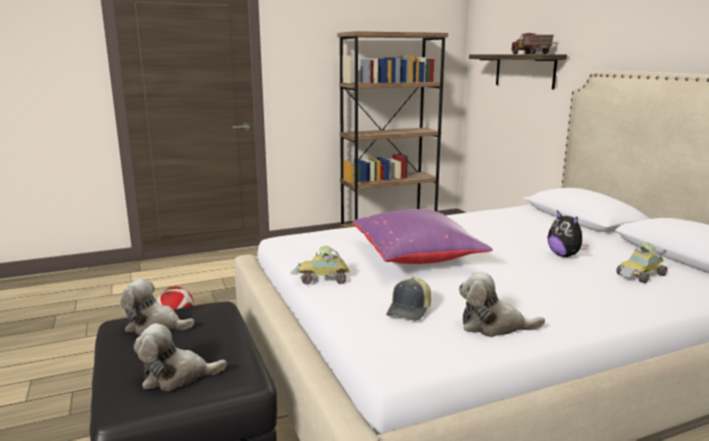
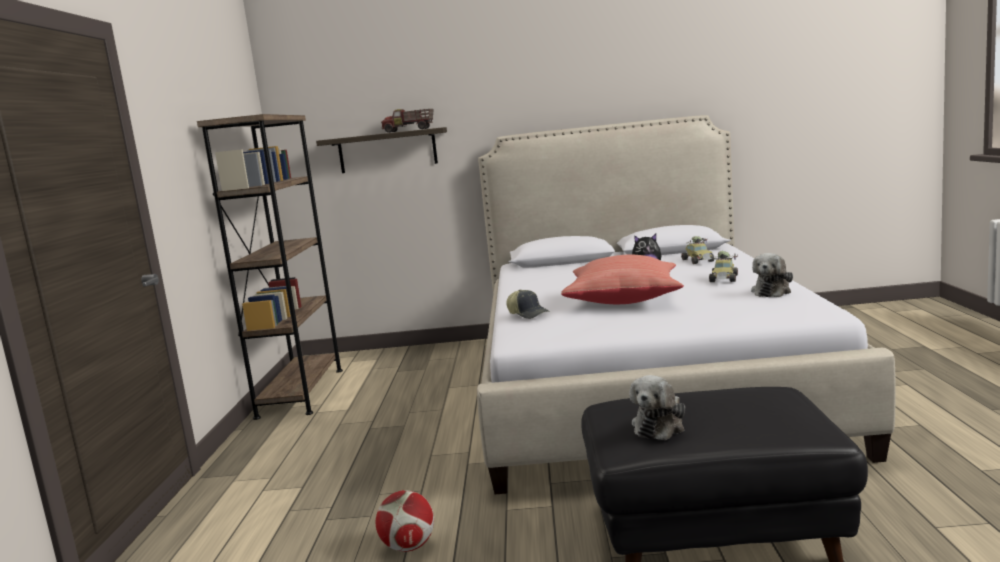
camera: 65 degrees left, 5 degrees down
plush toy [134,323,227,391] -> none
toy car [291,246,350,284] -> toy car moved to [709,251,738,282]
purple pillow [353,209,493,264] -> red pillow [561,254,684,304]
cap [386,277,431,321] -> cap moved to [506,290,550,319]

